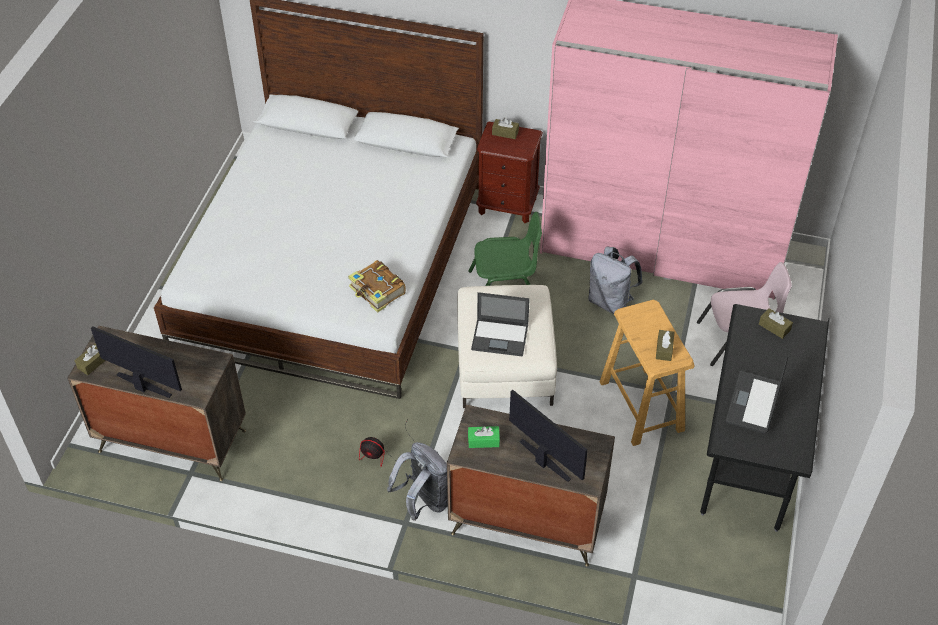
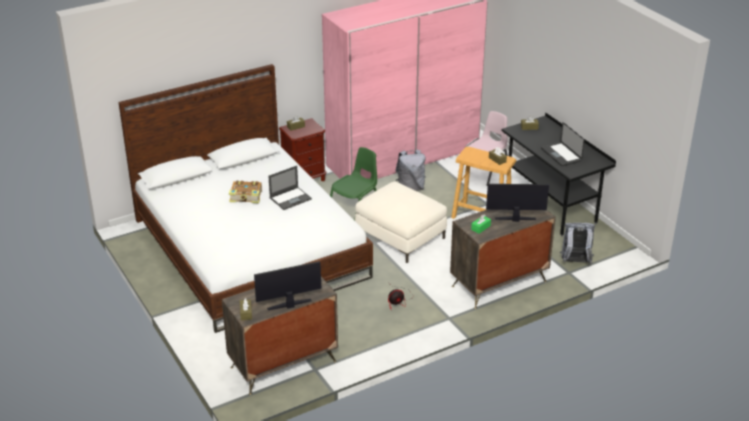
camera: 45 degrees left, 15 degrees down
book [348,260,406,313] -> book moved to [229,181,262,203]
grey backpack [387,442,448,521] -> grey backpack moved to [560,223,595,264]
laptop [471,292,530,357] -> laptop moved to [268,166,312,210]

